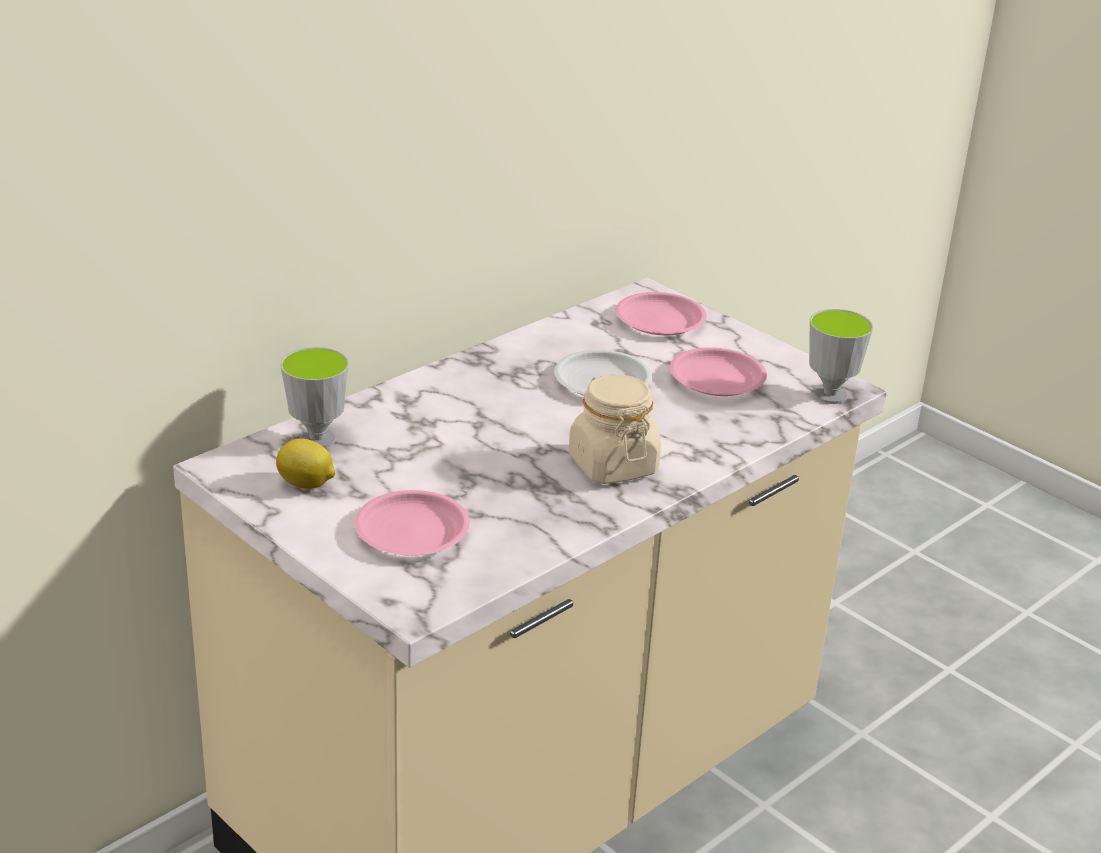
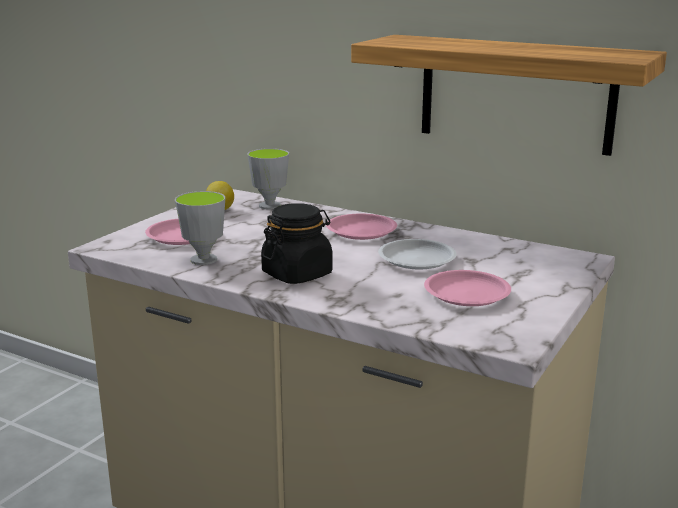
camera: 75 degrees right, 10 degrees down
beige jar [569,374,661,484] -> black jar [261,203,332,284]
pink plate [616,292,707,335] -> pink plate moved to [326,213,397,240]
cup [809,309,873,404] -> cup moved to [175,191,225,265]
none -> shelf [351,35,667,156]

